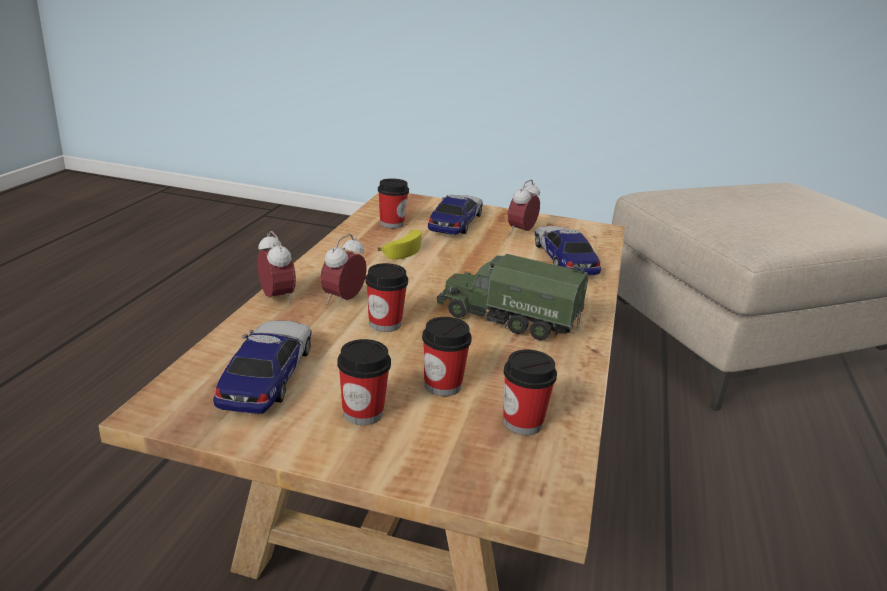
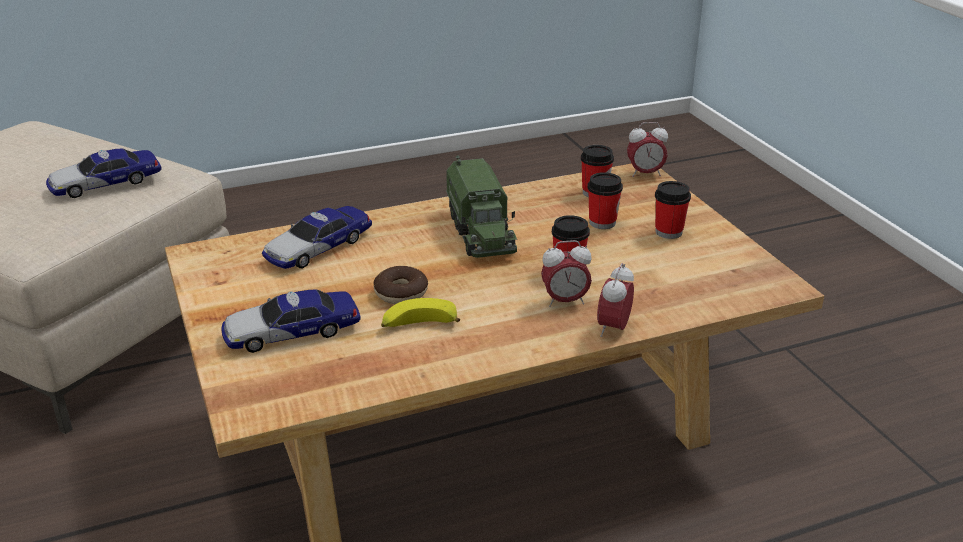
camera: 125 degrees left, 5 degrees up
toy car [213,320,311,414] -> toy car moved to [46,148,162,198]
cup [378,178,409,228] -> none
alarm clock [508,180,540,234] -> alarm clock moved to [627,122,668,177]
none -> donut [374,266,428,304]

